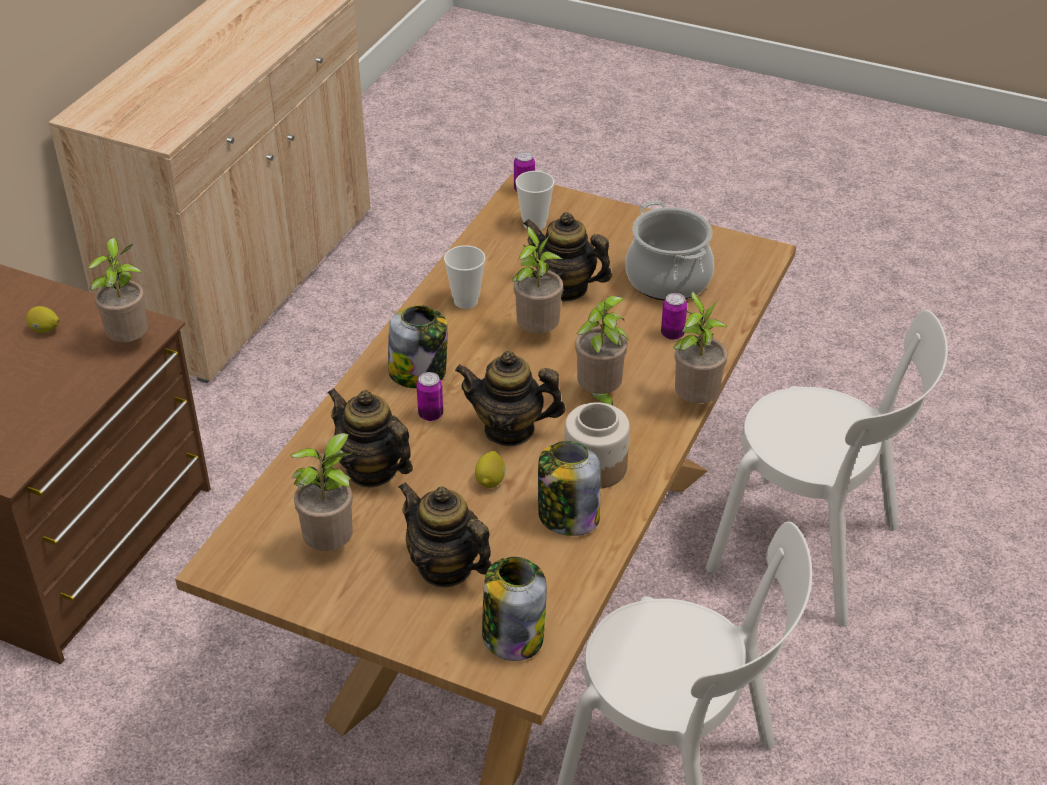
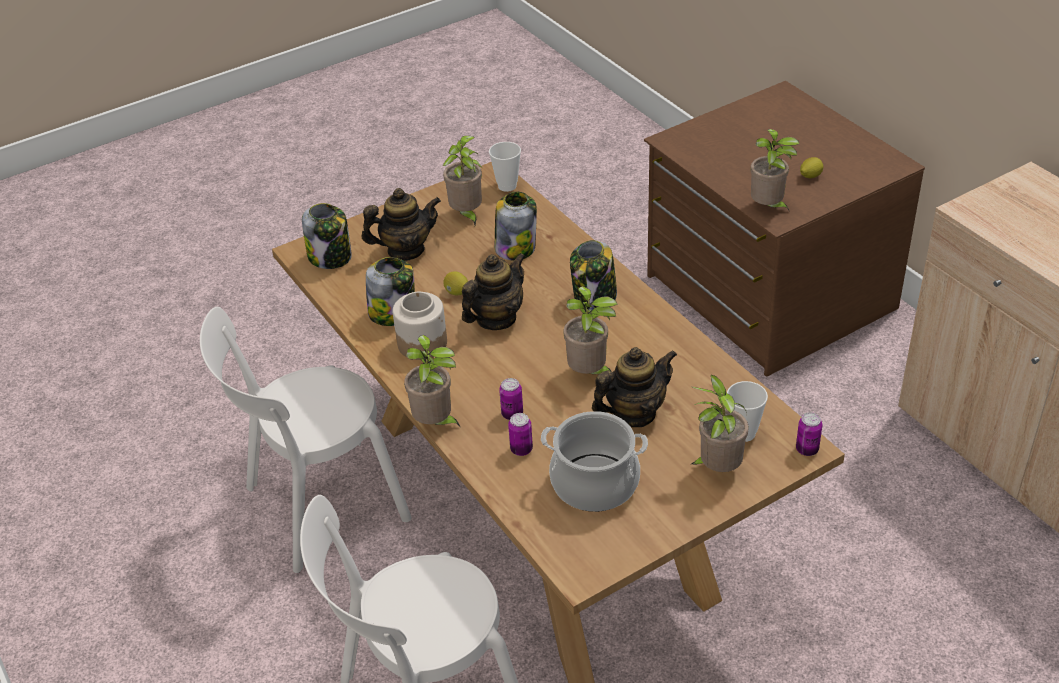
camera: 125 degrees right, 0 degrees up
teapot [328,388,413,488] -> jar [495,192,537,260]
can [416,372,443,421] -> can moved to [499,378,523,420]
cup [444,245,486,309] -> cup moved to [489,142,521,192]
potted plant [575,296,629,405] -> potted plant moved to [691,375,749,472]

